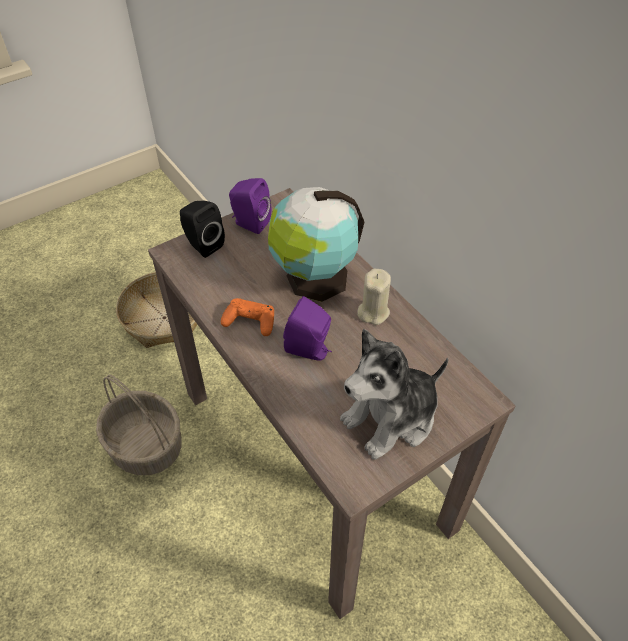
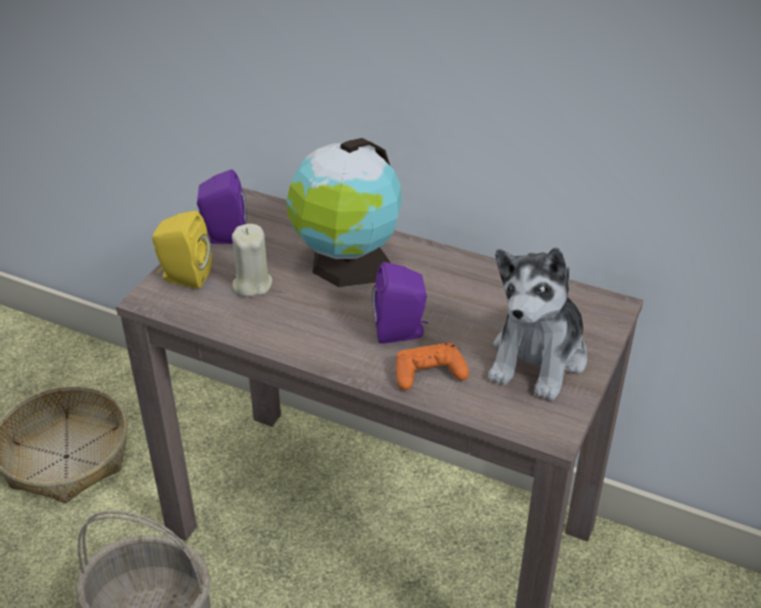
camera: 30 degrees left, 10 degrees down
black speaker [180,200,225,258] -> yellow speaker [152,211,212,289]
orange game controller [221,298,274,336] -> orange game controller moved to [396,343,469,390]
beige candle [357,269,391,325] -> beige candle moved to [232,224,272,297]

